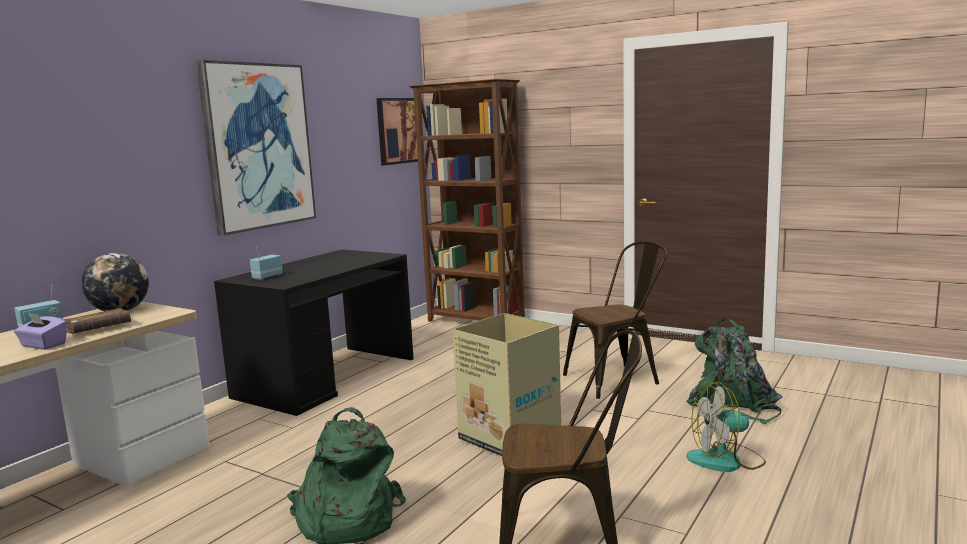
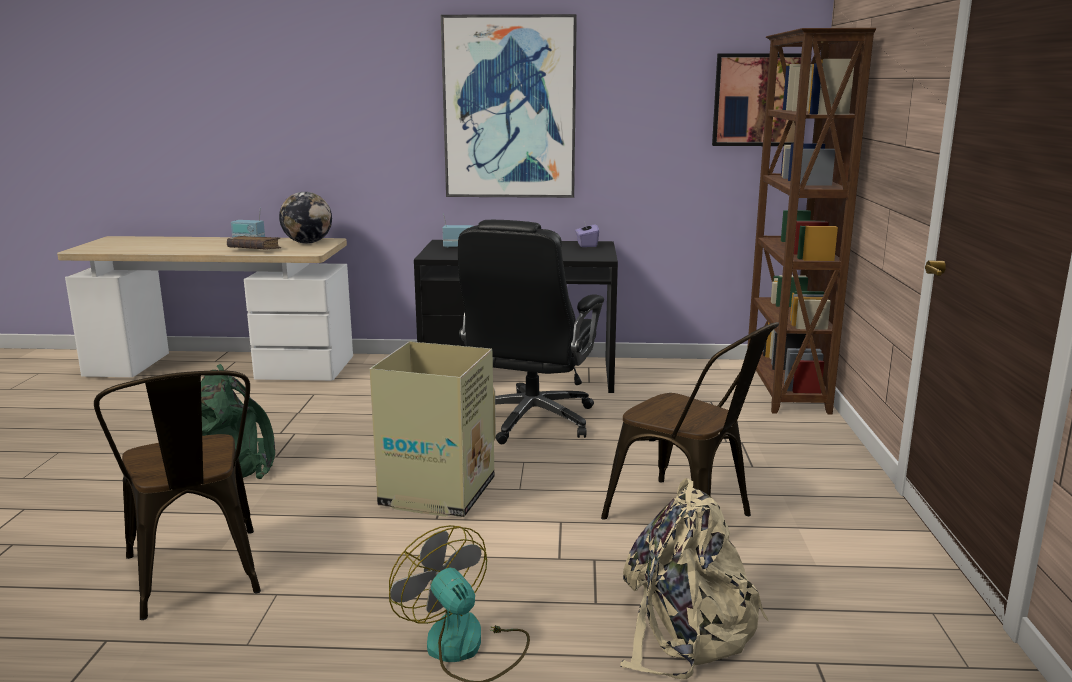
camera: 60 degrees right, 5 degrees up
purple tissue box [14,312,67,350] -> purple tissue box moved to [575,221,599,247]
green backpack [686,318,782,424] -> beige backpack [620,478,768,679]
none -> black office chair [458,220,604,444]

